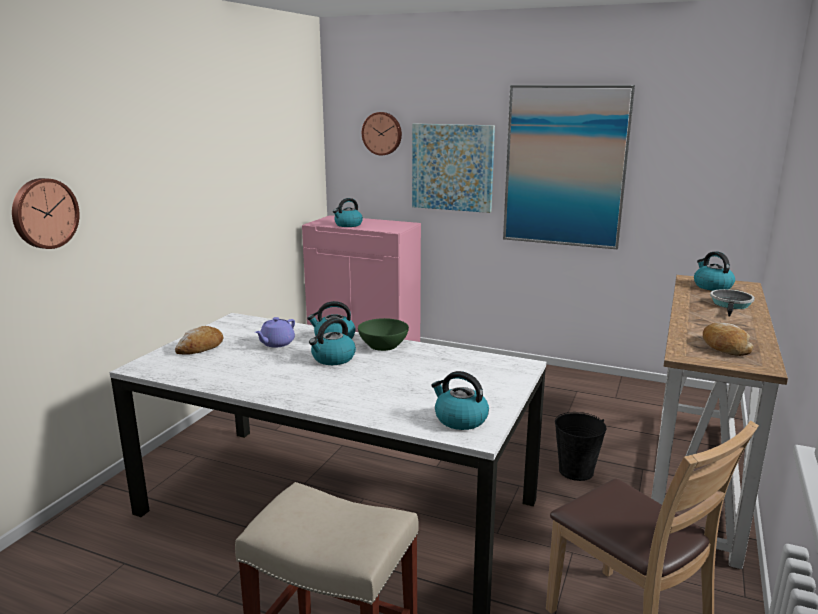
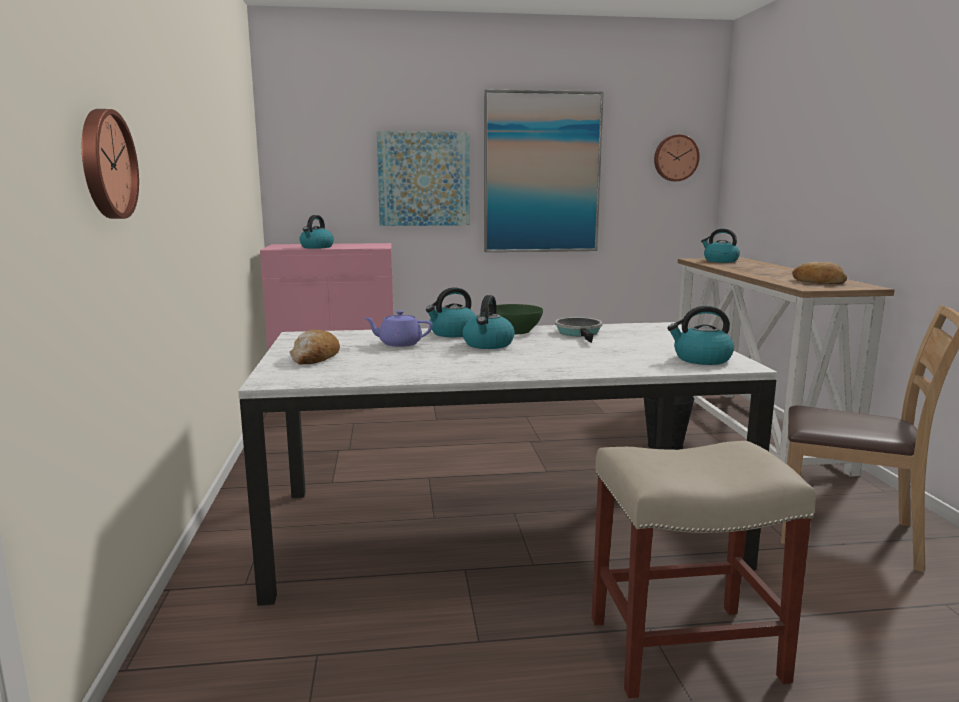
camera: 30 degrees left, 5 degrees down
purple teapot [255,317,295,348] -> purple teapot turned 90 degrees clockwise [364,310,433,347]
wall clock [362,112,402,156] -> wall clock moved to [654,134,700,181]
frying pan [710,289,755,317] -> frying pan moved to [555,317,603,343]

